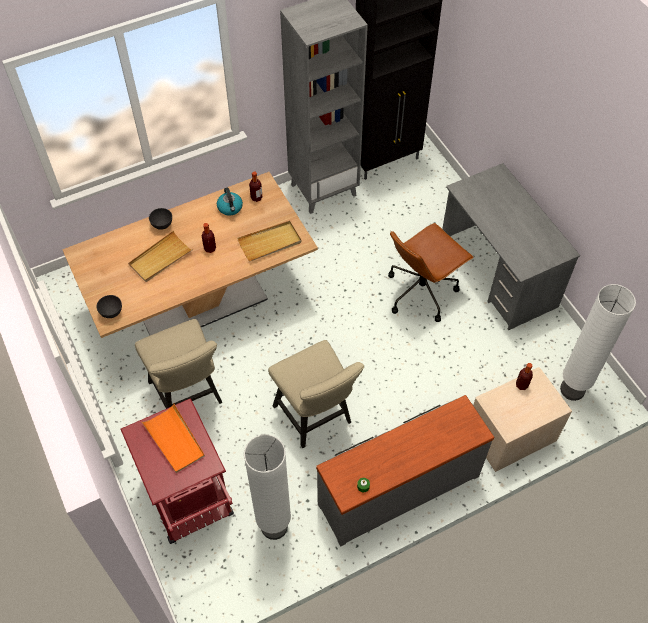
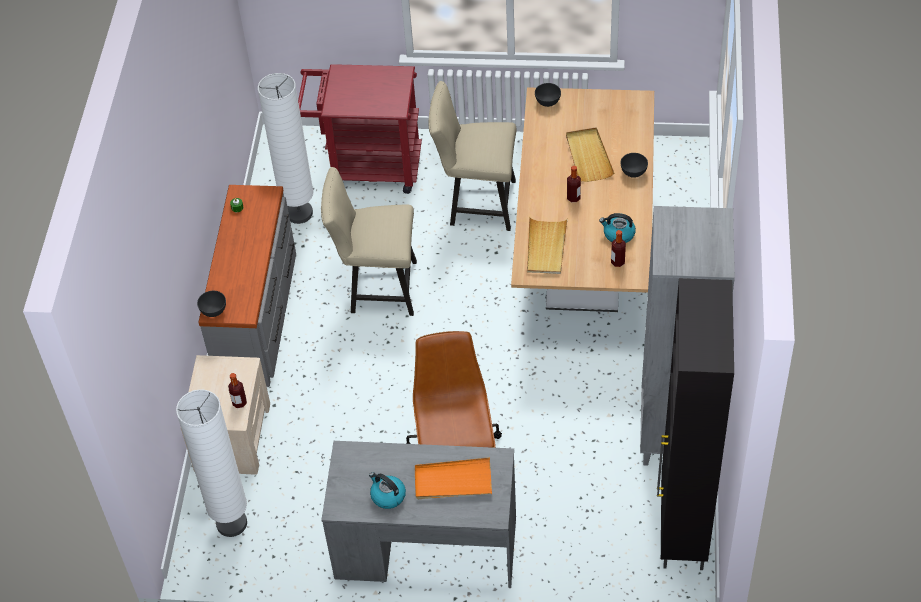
camera: 125 degrees right, 5 degrees down
orange tray [142,404,205,473] -> orange tray moved to [415,457,492,499]
none -> grey bowl [197,291,226,317]
none -> kettle [369,472,406,509]

